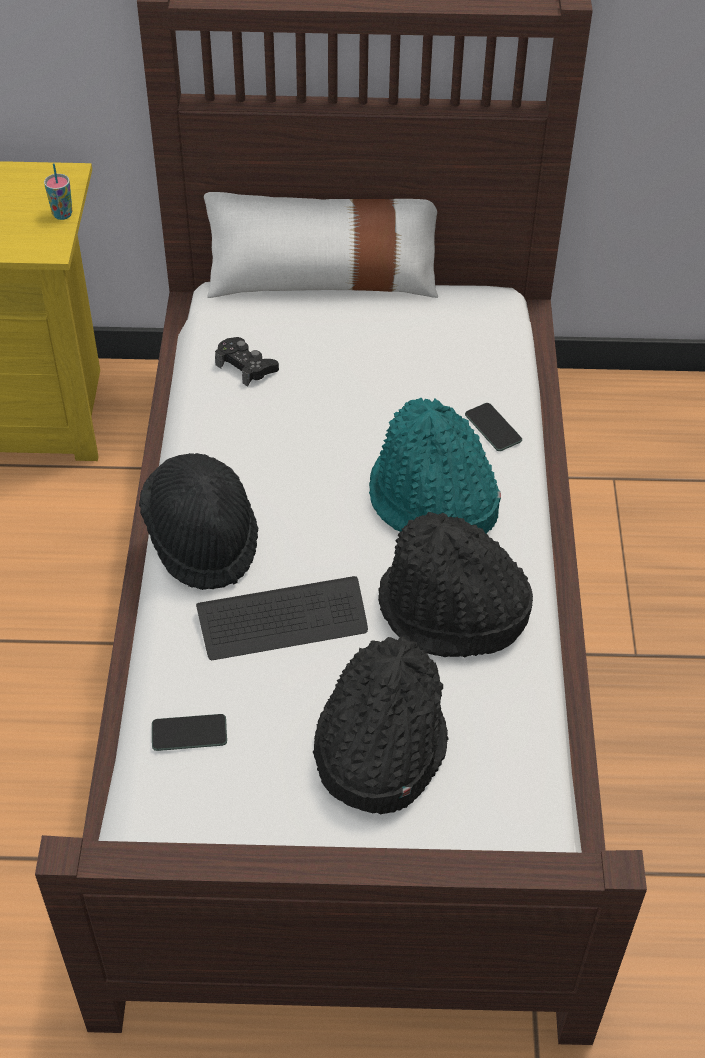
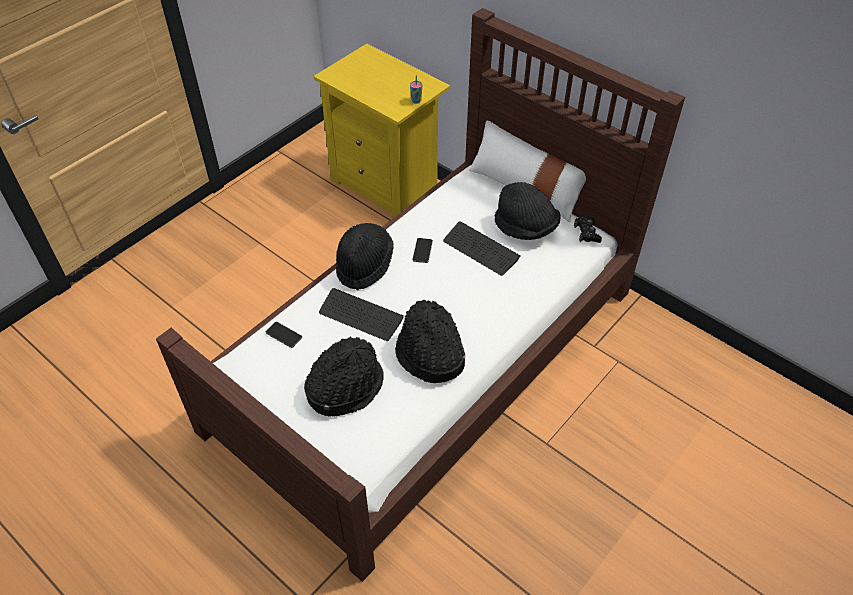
camera: 40 degrees right, 0 degrees up
black game controller [215,337,279,387] -> black game controller moved to [574,216,602,243]
turquoise hat [369,398,501,534] -> none
phone [465,403,522,451] -> phone moved to [412,238,433,263]
none -> keyboard [443,221,520,276]
none -> black hat [495,182,561,240]

